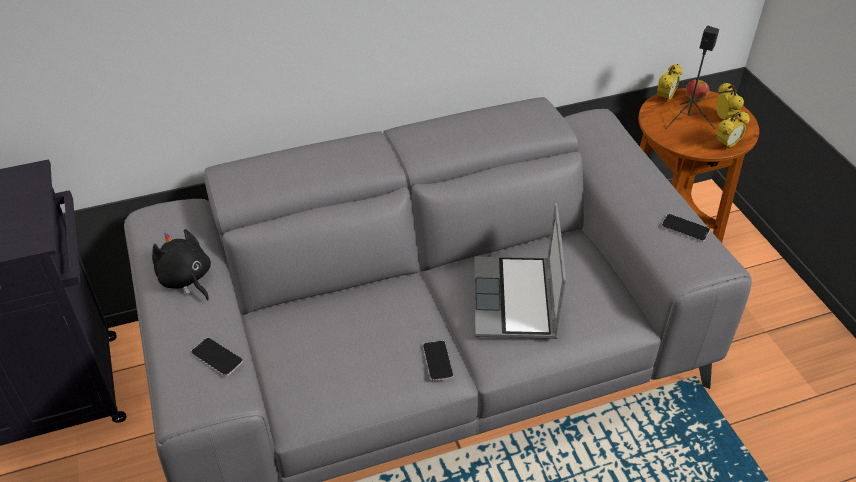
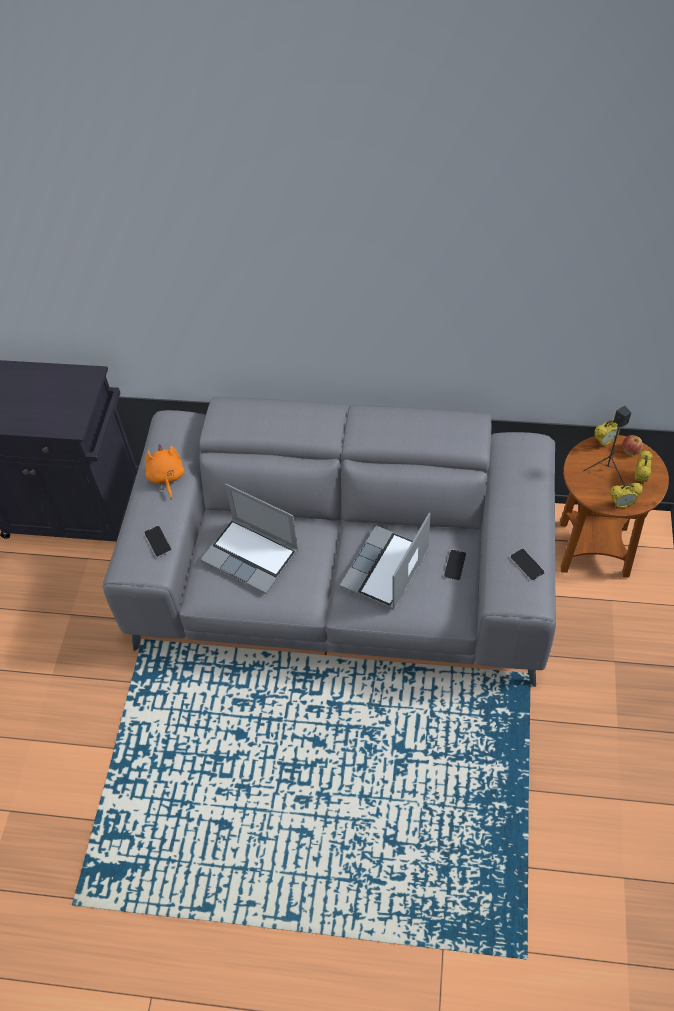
camera: 30 degrees right, 10 degrees up
black plush toy [152,229,211,300] -> orange plush toy [145,444,184,499]
phone [423,340,453,381] -> phone moved to [444,550,466,581]
none -> laptop [201,484,299,594]

